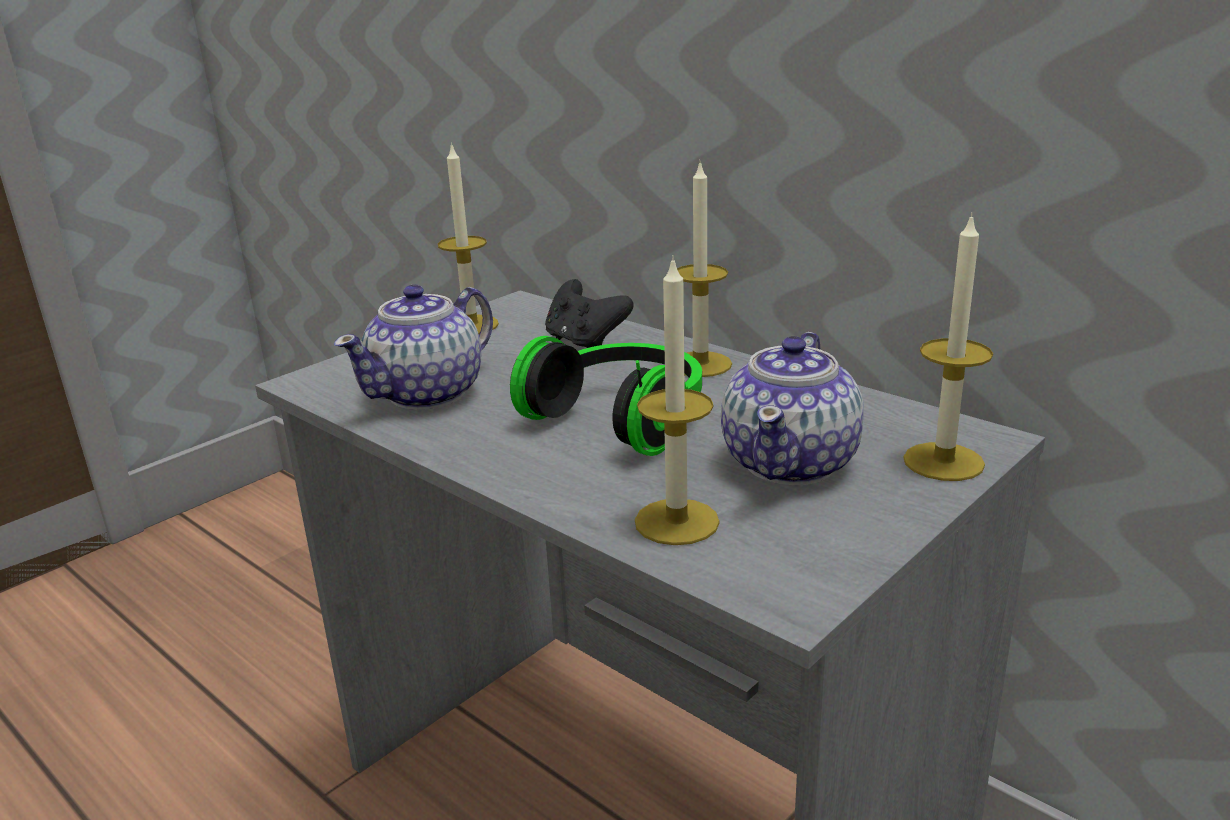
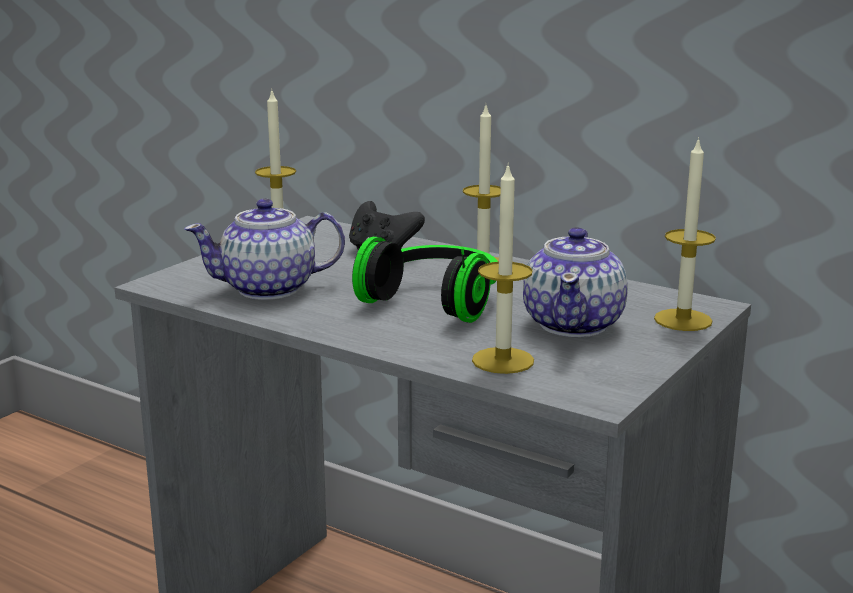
camera: 10 degrees left, 5 degrees down
teapot [334,285,493,410] -> teapot turned 45 degrees clockwise [184,199,345,300]

